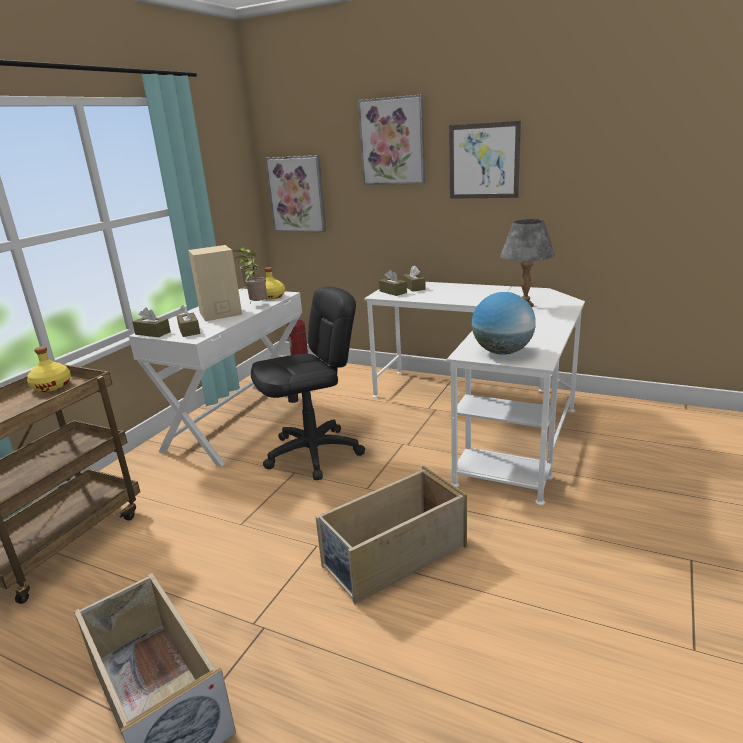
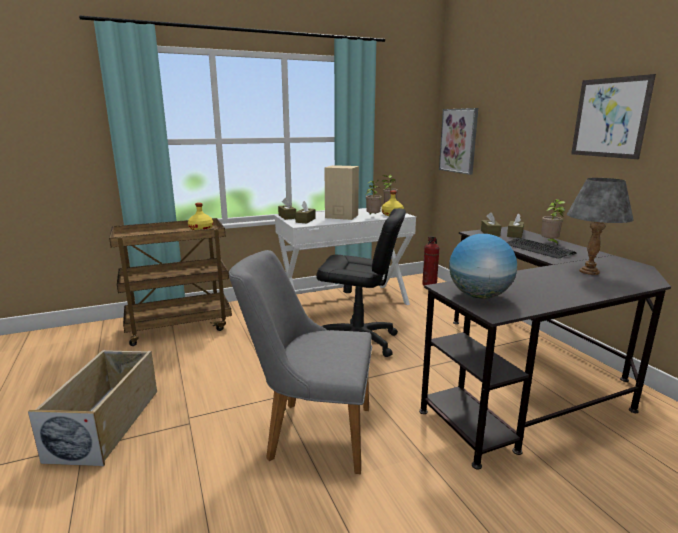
camera: 40 degrees right, 5 degrees down
beige storage box [315,466,467,604] -> grey chair [229,250,372,474]
picture [358,95,425,185] -> none
white desk [364,280,585,505] -> black desk [419,227,671,469]
none -> keyboard [507,238,577,259]
none -> potted plant [541,199,565,245]

